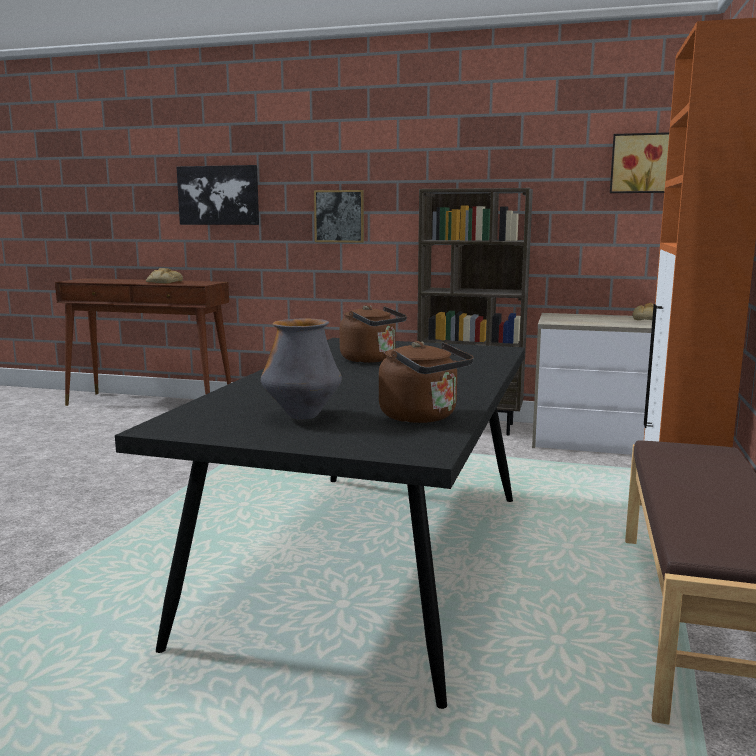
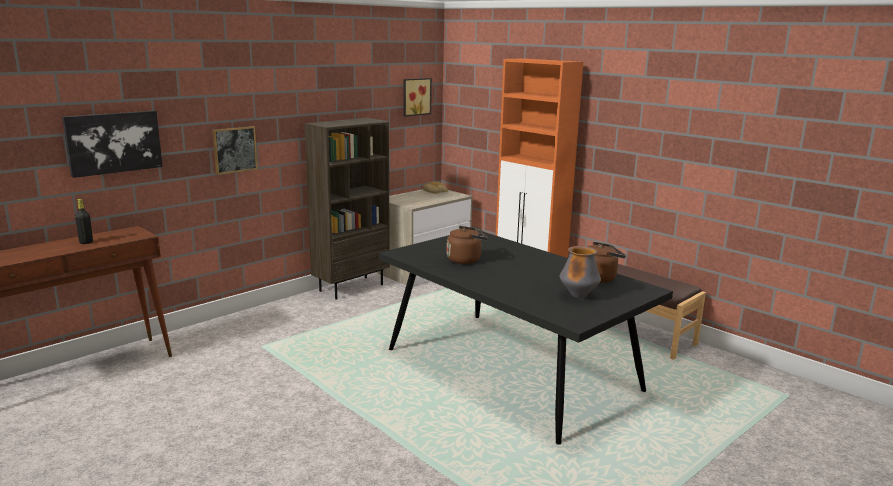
camera: 60 degrees left, 5 degrees up
bread [146,268,183,283] -> black bottle [75,199,93,244]

